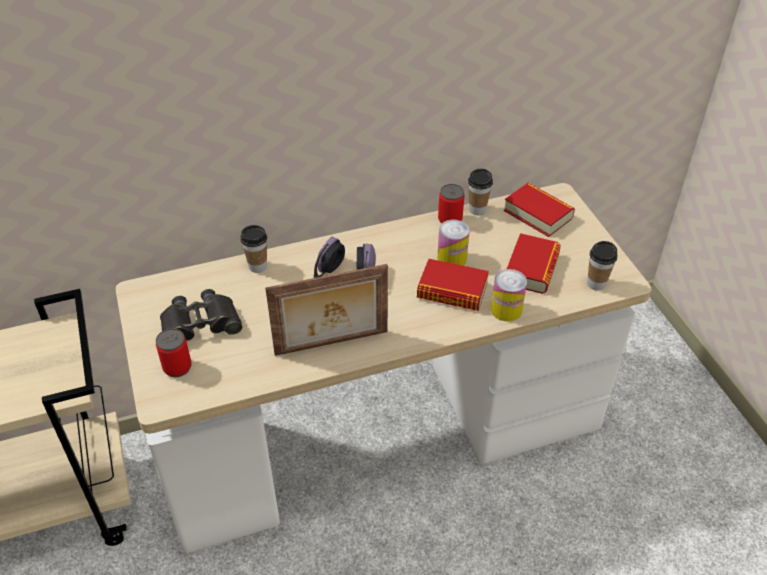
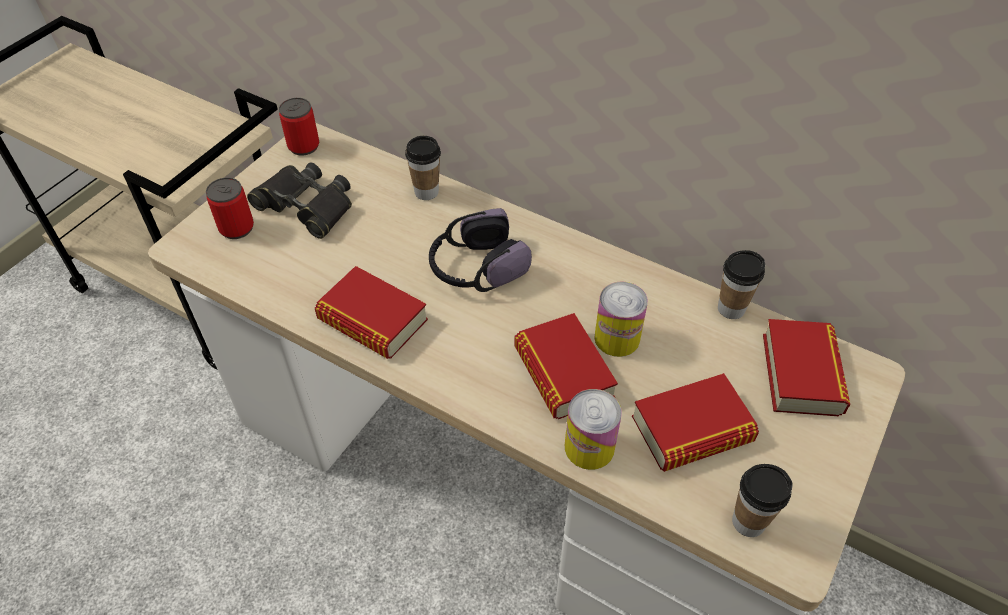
camera: 50 degrees right, 5 degrees up
picture frame [265,264,388,356] -> book [315,266,428,359]
can [438,184,465,224] -> can moved to [279,98,319,156]

